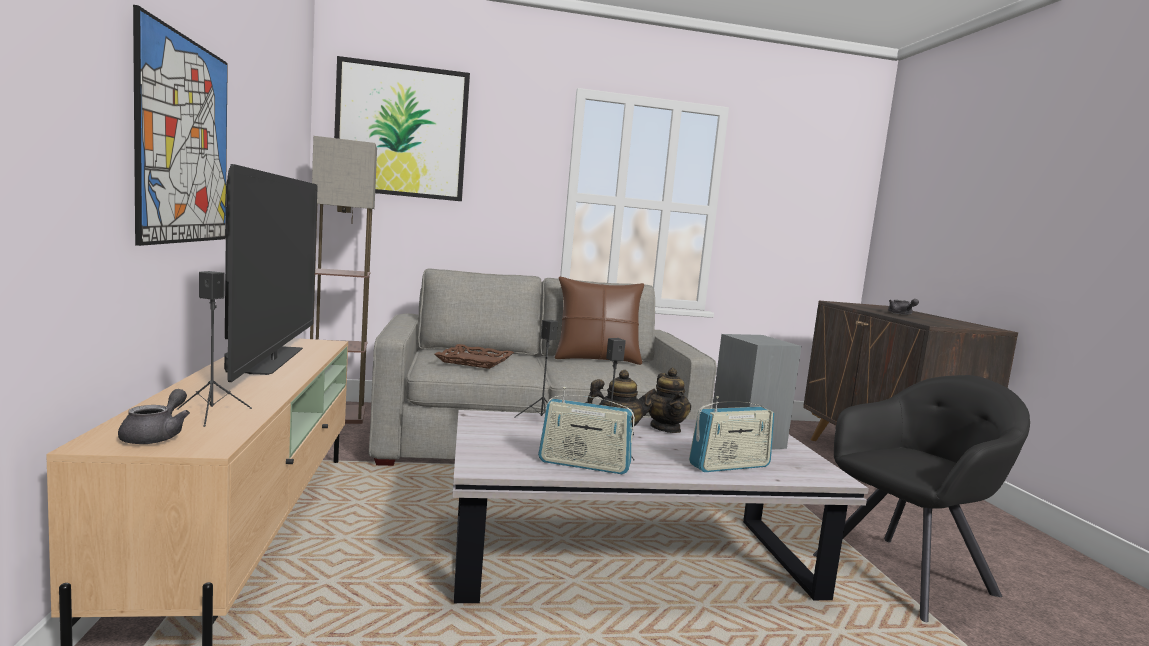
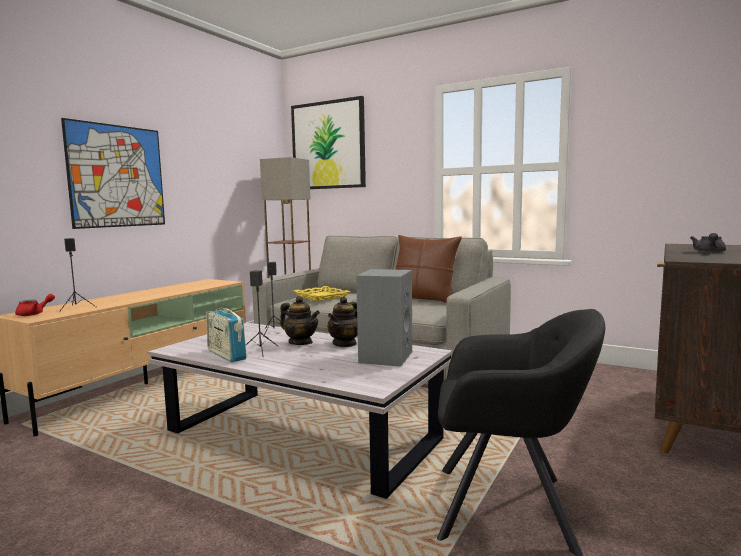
camera: 40 degrees right, 0 degrees up
grey teapot [118,389,190,444] -> red teapot [15,294,55,316]
television [224,164,318,382] -> none
brown tray [434,344,514,369] -> yellow tray [294,286,350,301]
radio [689,396,774,472] -> none

